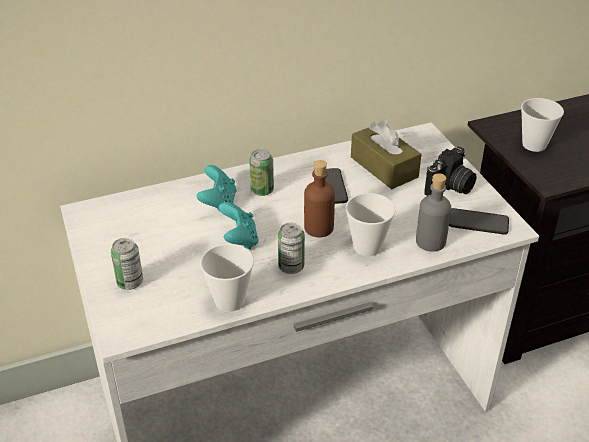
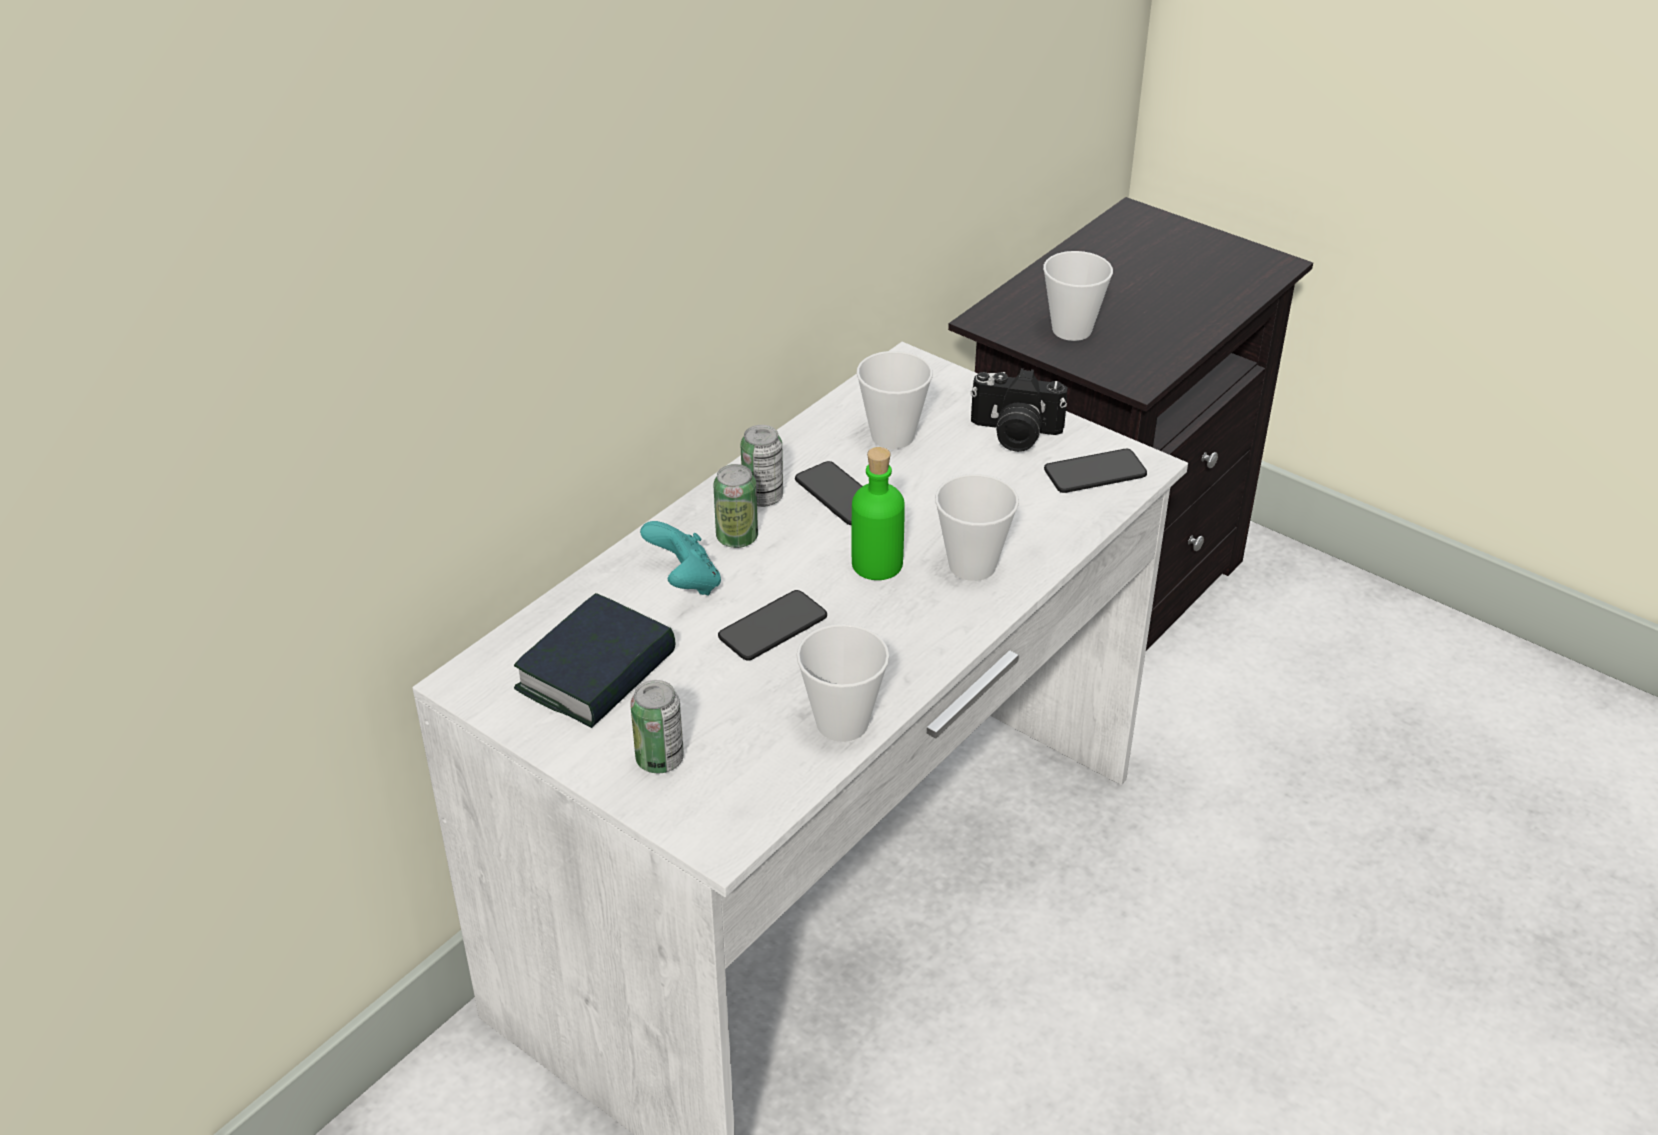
camera: 30 degrees left, 0 degrees up
turquoise game controller [219,202,259,250] -> phone [718,590,827,661]
can [278,223,305,274] -> can moved to [741,425,783,507]
brown bottle [304,160,335,237] -> green bottle [852,447,905,580]
brown tissue box [351,120,421,189] -> cup [857,351,933,449]
grey bottle [416,173,451,252] -> none
camera [425,147,477,196] -> camera turned 90 degrees clockwise [970,368,1068,452]
none -> book [514,593,675,728]

